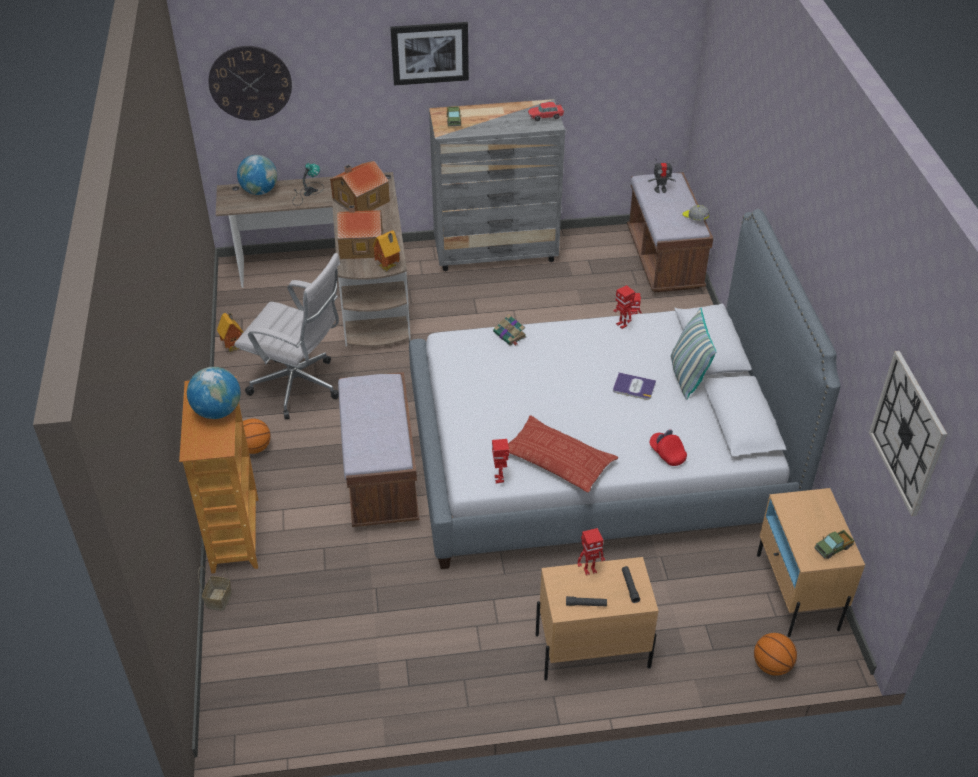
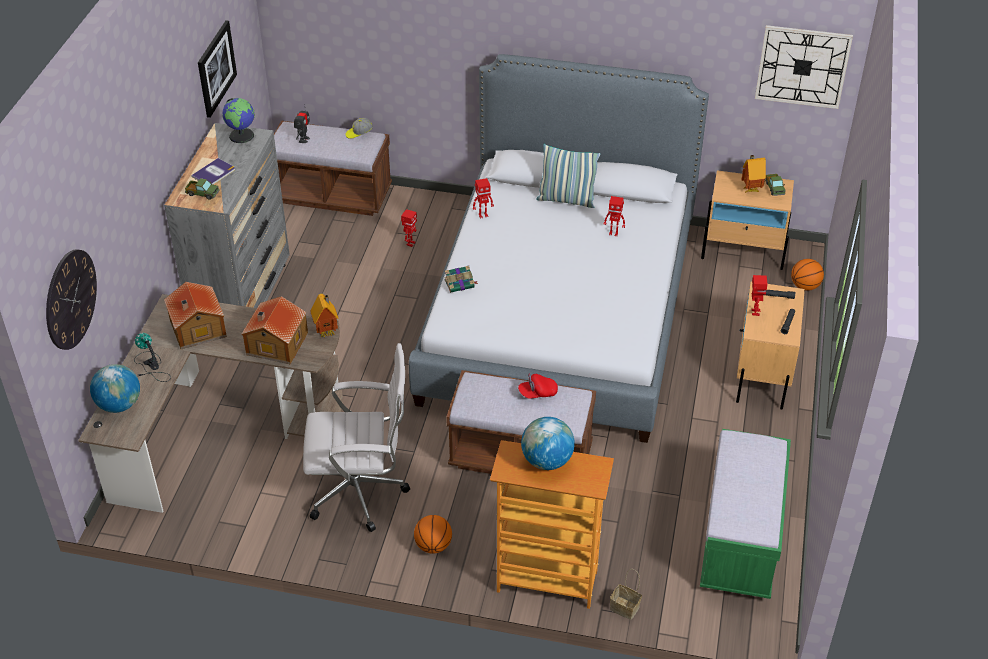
camera: 70 degrees left, 0 degrees up
toy house [217,313,243,352] -> toy house moved to [741,155,766,192]
white office chair [234,253,340,420] -> white office chair turned 45 degrees clockwise [303,343,410,532]
picture [390,22,469,86] -> picture moved to [198,20,237,118]
toy robot [492,439,509,484] -> toy robot moved to [603,196,625,237]
pillow [508,416,618,493] -> none
toy car [528,102,564,121] -> globe [222,98,255,143]
book [613,372,656,400] -> book moved to [191,158,235,185]
red cap [650,429,687,466] -> red cap moved to [518,373,558,399]
none -> green bench [700,429,791,599]

